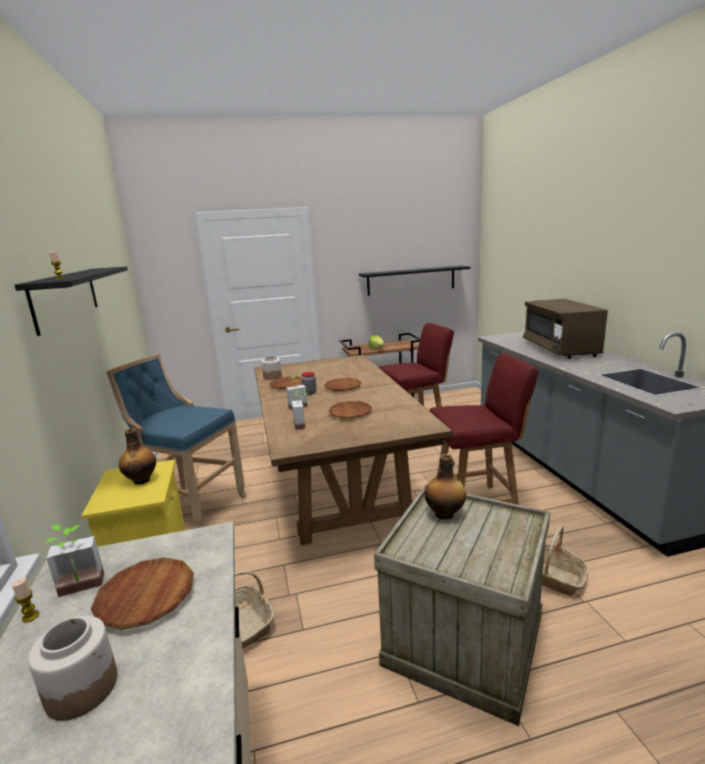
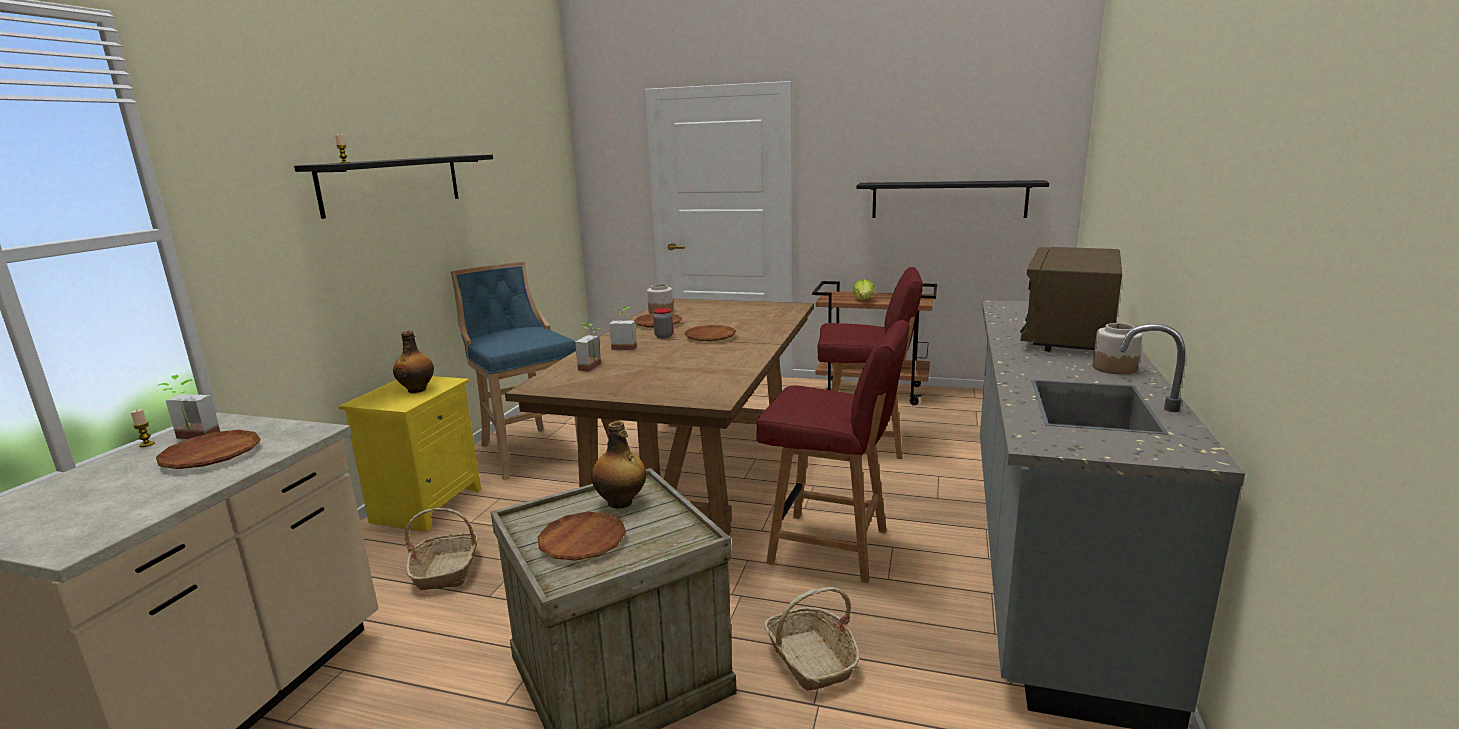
camera: 30 degrees right, 0 degrees up
jar [28,616,117,721] -> jar moved to [1093,323,1142,375]
brown plate [329,401,372,418] -> brown plate moved to [537,512,626,561]

